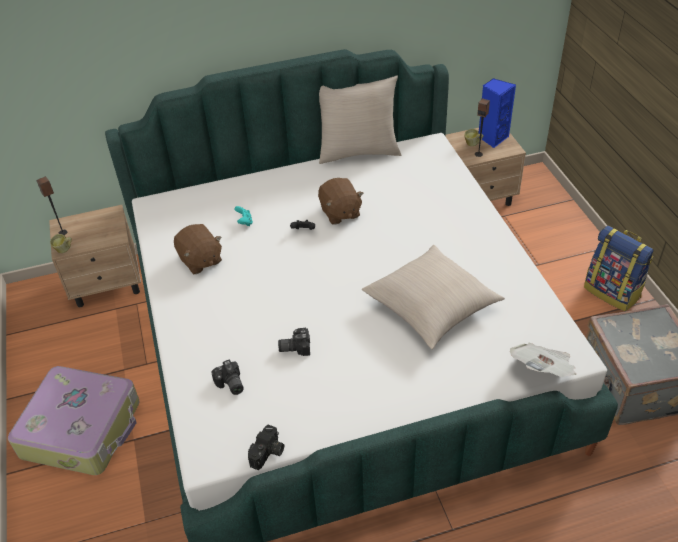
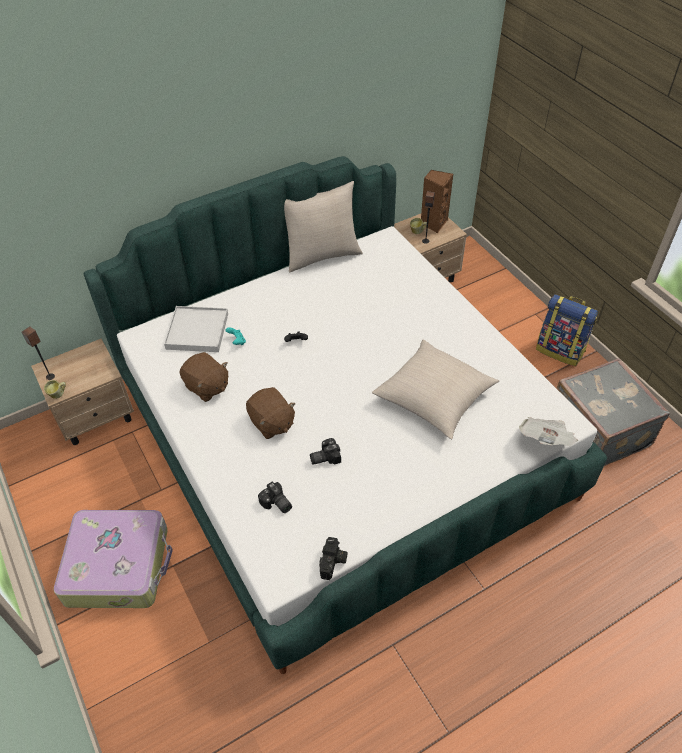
camera: 15 degrees left, 5 degrees up
brown plush toy [318,178,363,225] -> brown plush toy moved to [246,387,296,439]
blue speaker [479,78,516,148] -> brown speaker [421,169,453,233]
none -> white tray [164,306,228,352]

